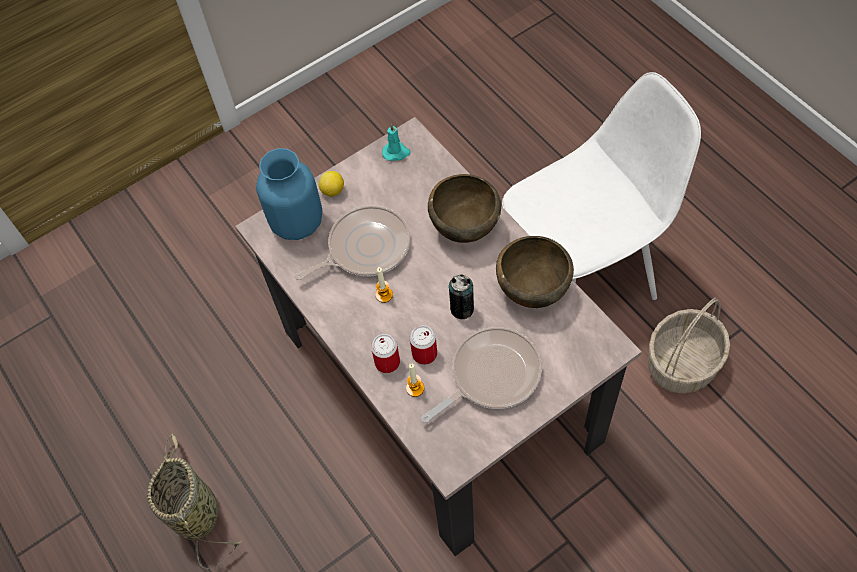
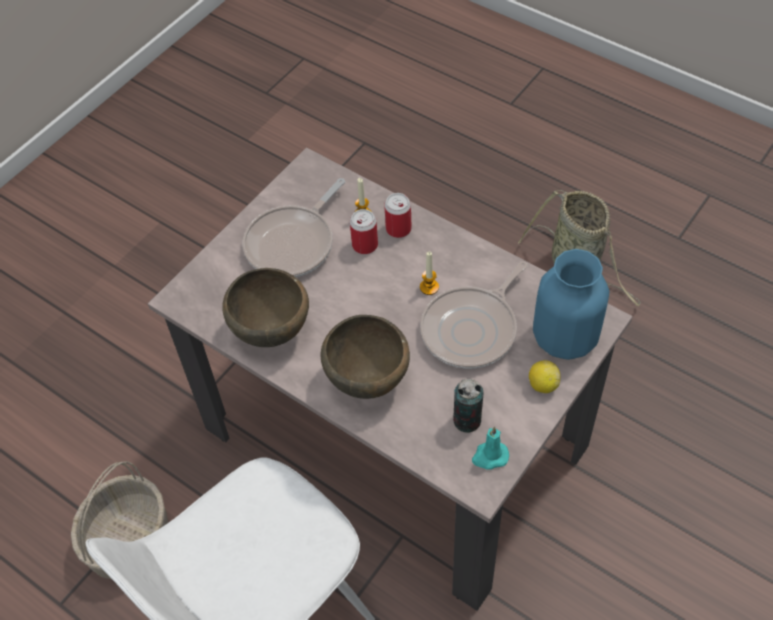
camera: 160 degrees right, 5 degrees down
can [449,274,474,319] -> can moved to [453,379,484,433]

